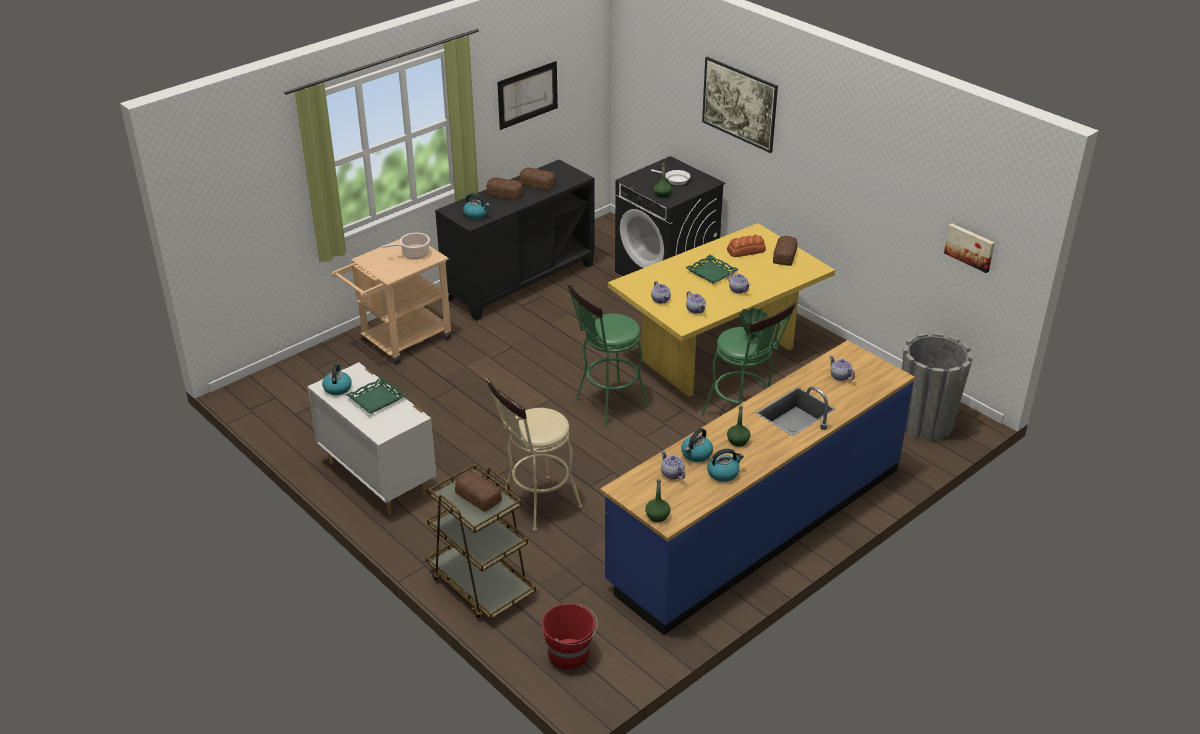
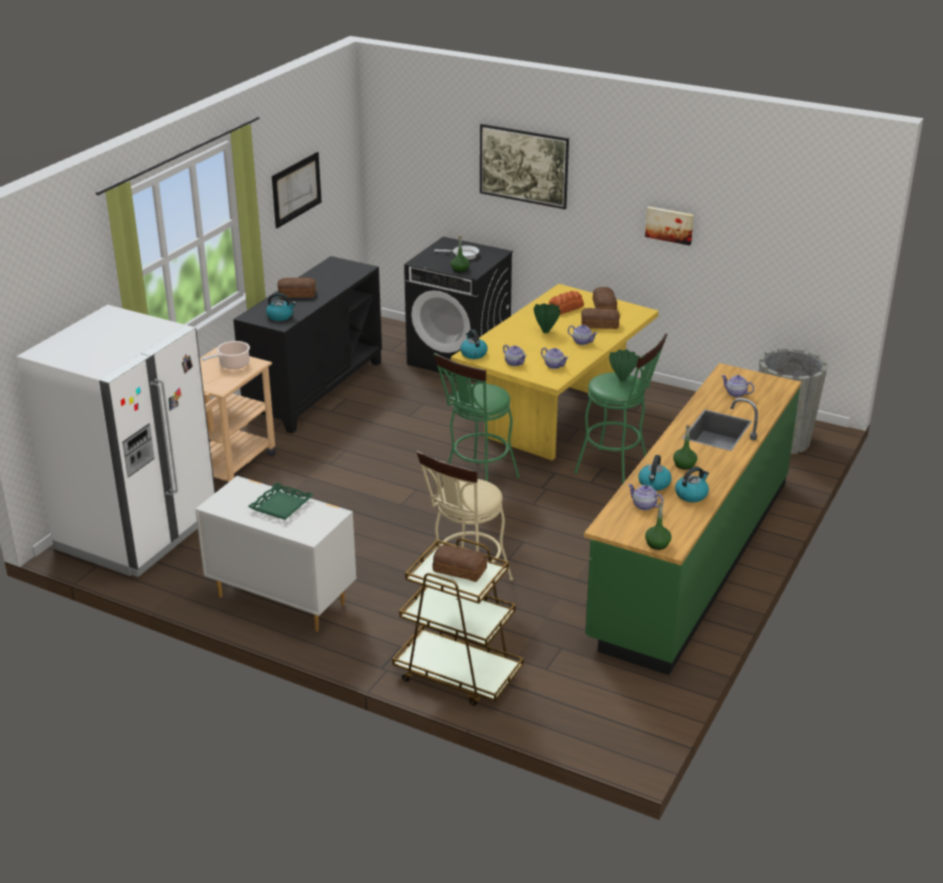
camera: 20 degrees left, 5 degrees down
kettle [322,364,352,395] -> kettle moved to [460,329,488,359]
bread [519,168,555,191] -> bread moved to [581,308,620,329]
red bucket [542,604,598,670] -> none
blue counter [600,340,915,635] -> green counter [584,363,801,675]
green tray [686,255,739,284] -> green vase [534,303,561,333]
picture [944,223,995,273] -> picture moved to [645,206,694,246]
none -> white fridge [17,305,215,577]

